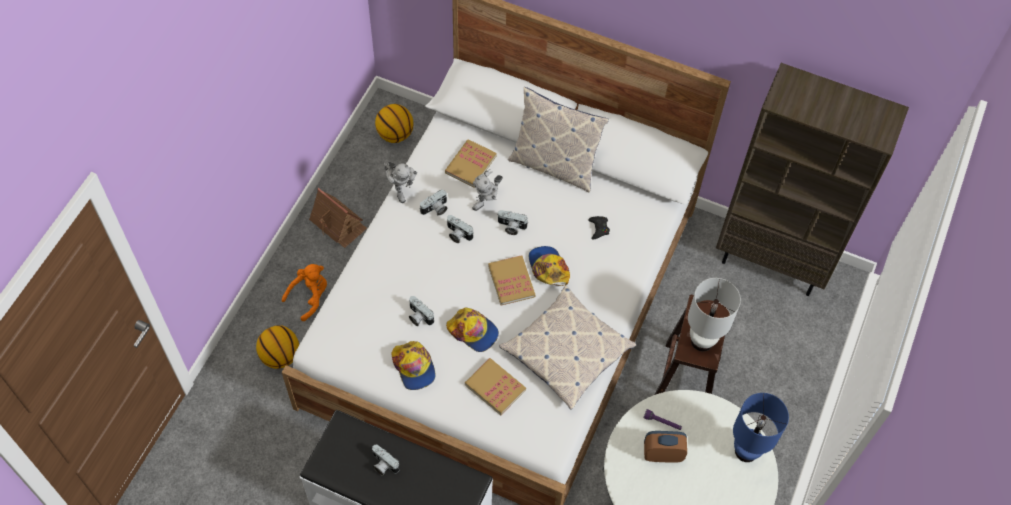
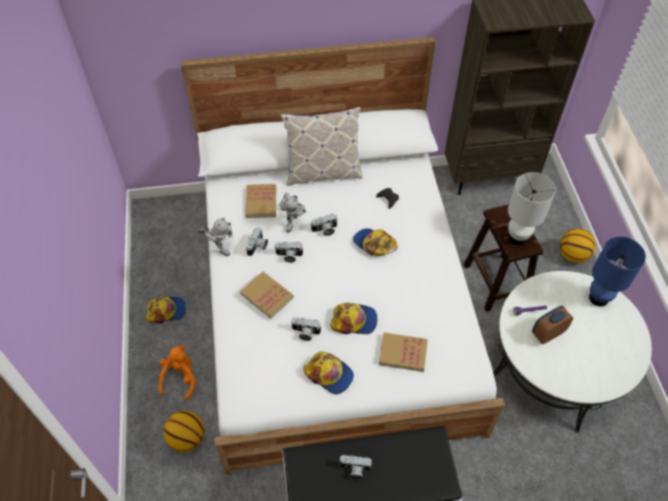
camera: 30 degrees left, 5 degrees down
toy house [309,188,367,248] -> cap [146,297,186,324]
basketball [375,104,414,143] -> basketball moved to [560,229,595,263]
book [488,255,535,306] -> book moved to [240,272,294,319]
pillow [499,285,636,410] -> none

